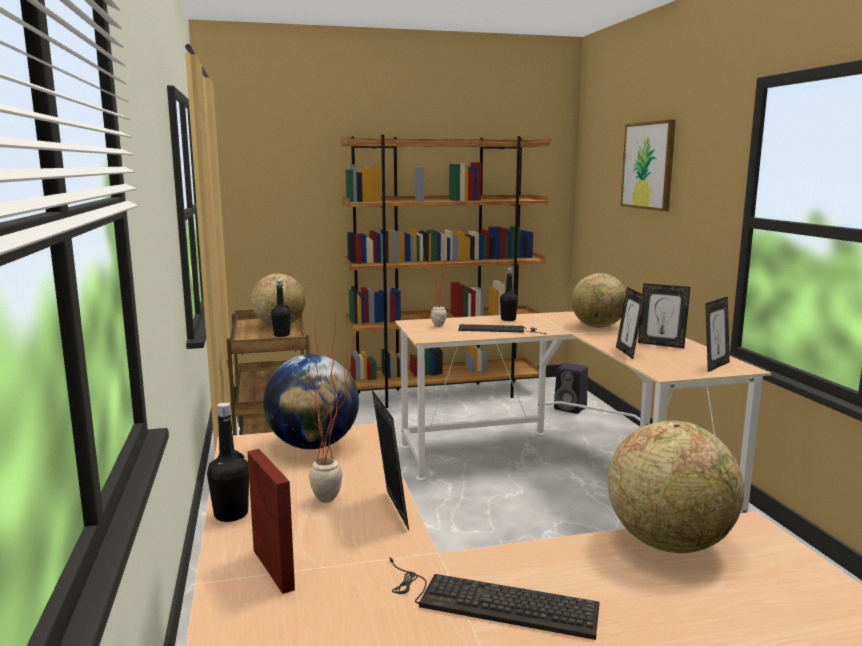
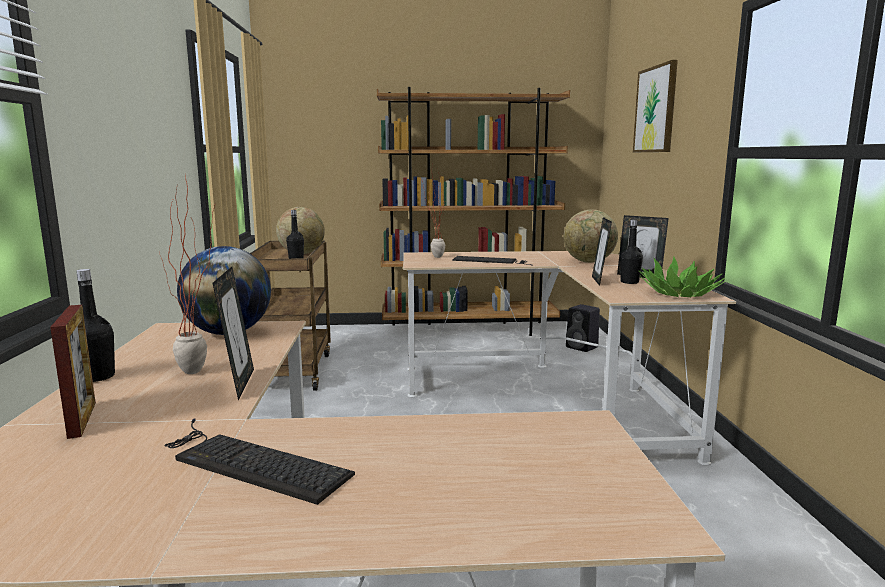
camera: 10 degrees right, 0 degrees up
black bottle [500,268,518,321] -> black bottle moved to [620,220,643,284]
globe [608,420,744,553] -> none
picture frame [705,297,730,372] -> potted plant [639,257,725,297]

